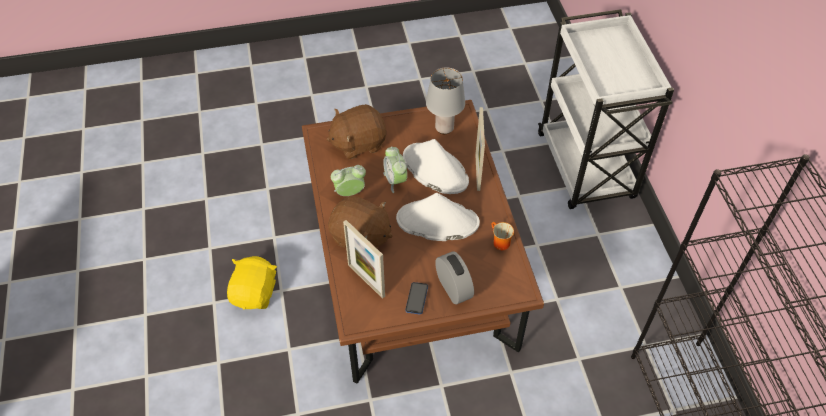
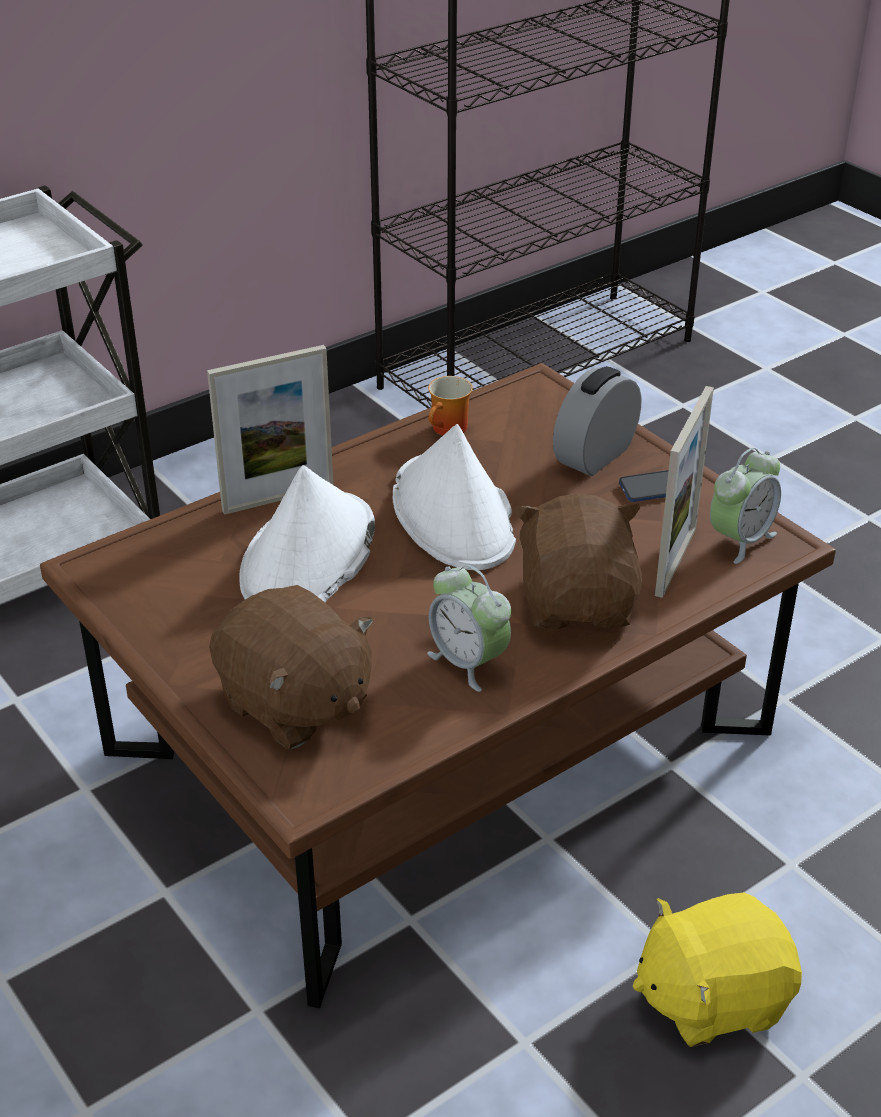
camera: 115 degrees left, 15 degrees down
alarm clock [383,146,407,193] -> alarm clock moved to [710,448,781,564]
grey table lamp [426,67,465,134] -> none

